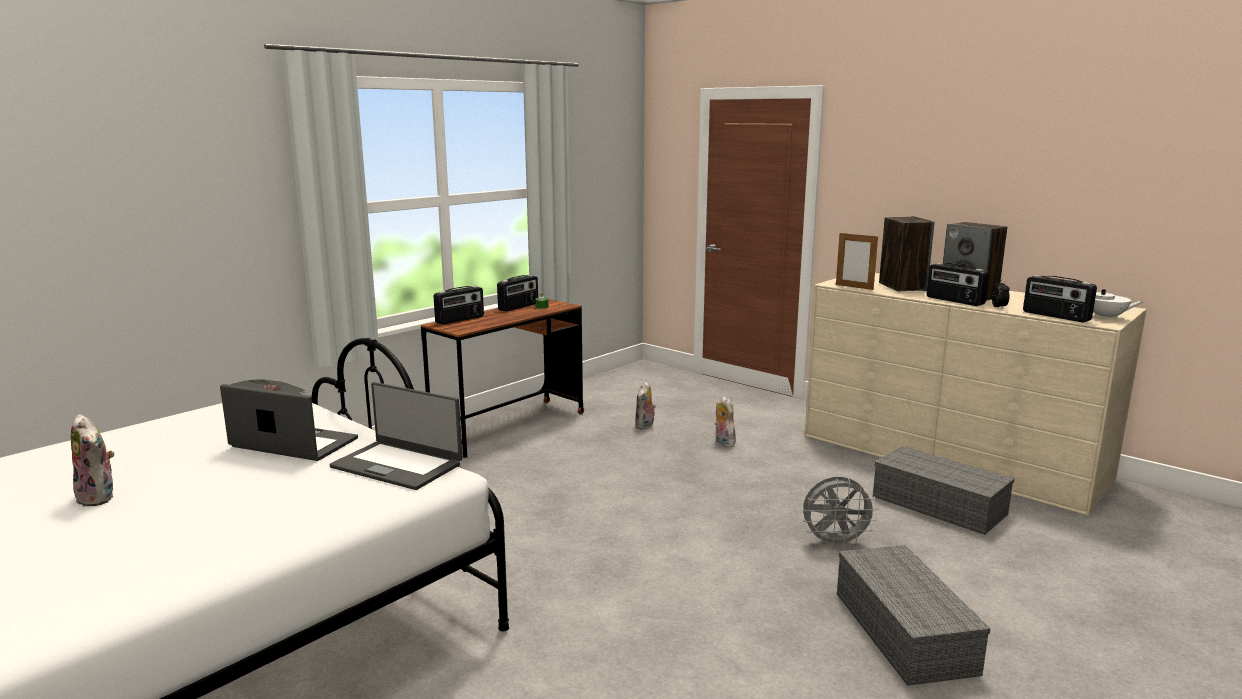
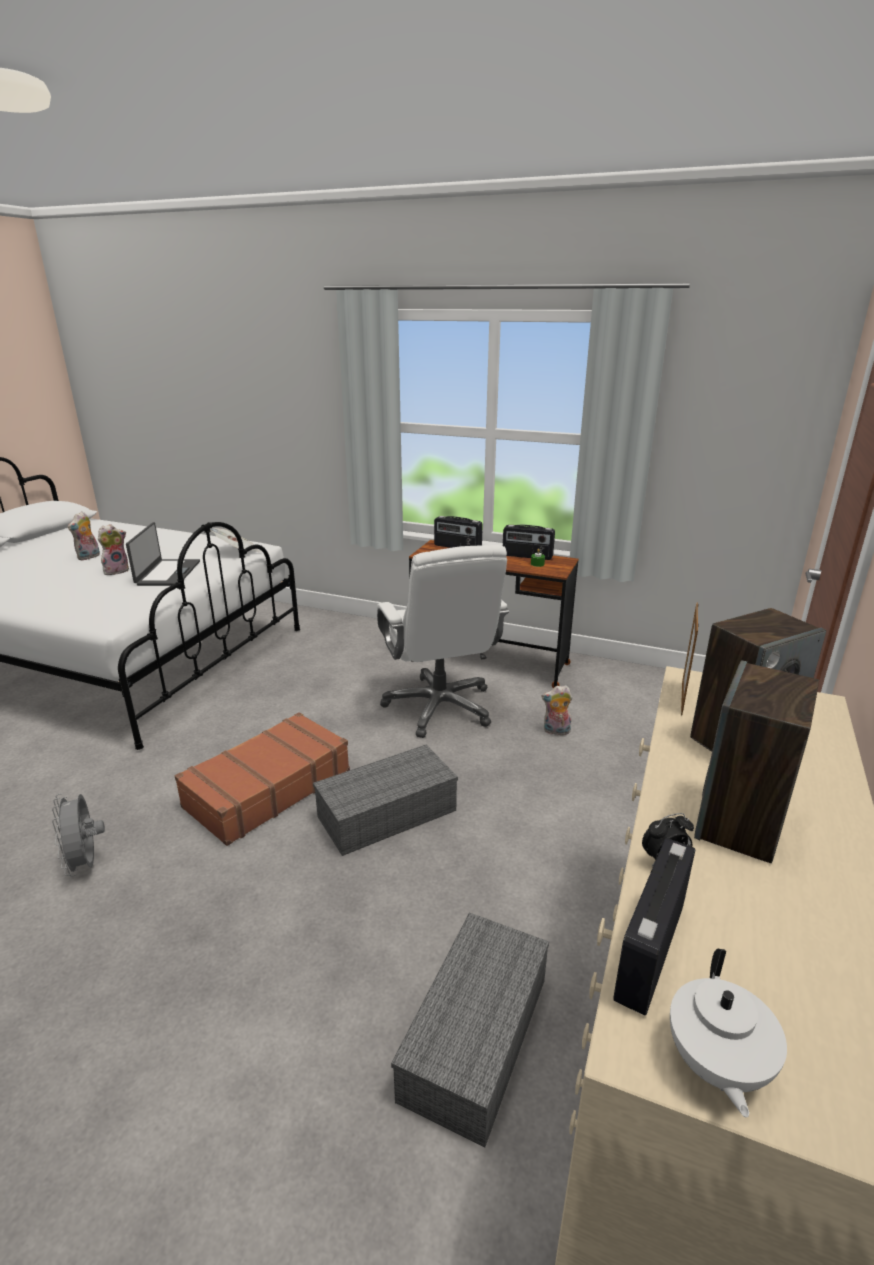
camera: 70 degrees right, 10 degrees up
laptop [329,382,462,490] -> none
plush toy [715,397,736,447] -> plush toy moved to [98,524,129,575]
grey fan [802,477,878,549] -> grey fan moved to [52,793,105,877]
grey storage box [837,545,990,686] -> grey storage box moved to [313,745,458,856]
radio [927,263,989,306] -> none
none -> brown suitcase [175,712,350,846]
none -> white office chair [377,545,510,738]

